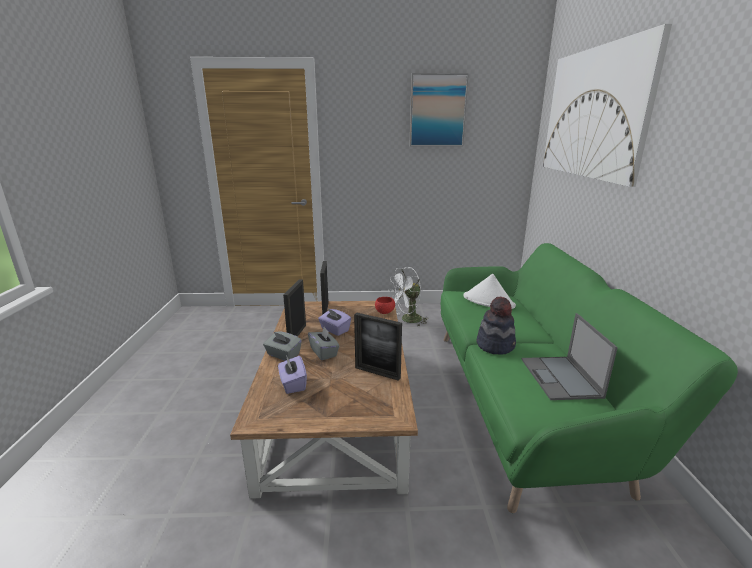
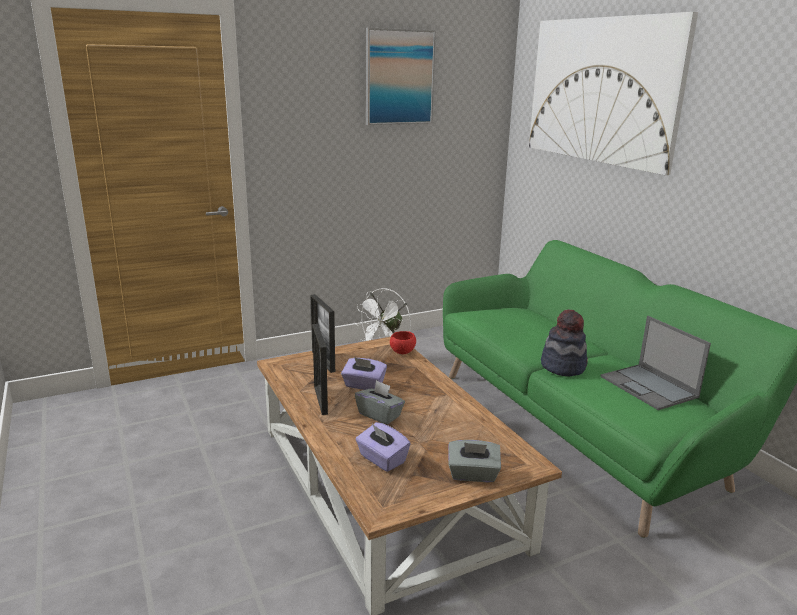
camera: 25 degrees left, 0 degrees up
grey tissue box [263,331,302,361] -> grey tissue box moved to [449,440,501,482]
picture frame [354,313,402,381] -> none
white hat [463,274,516,309] -> none

